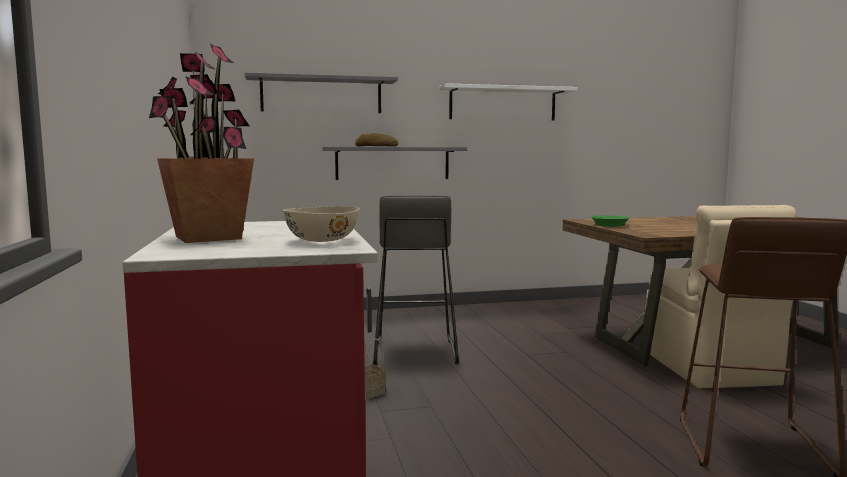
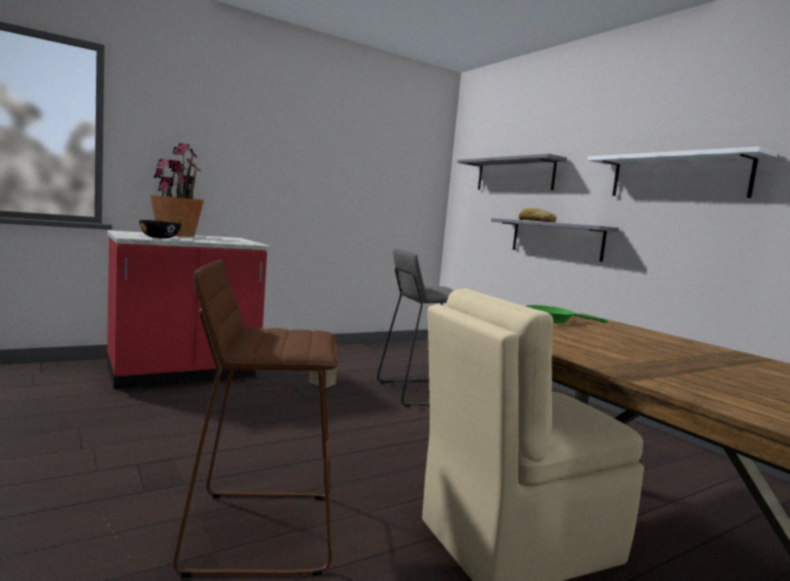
camera: 70 degrees right, 0 degrees up
beige bowl [283,206,359,242] -> black bowl [139,220,181,239]

